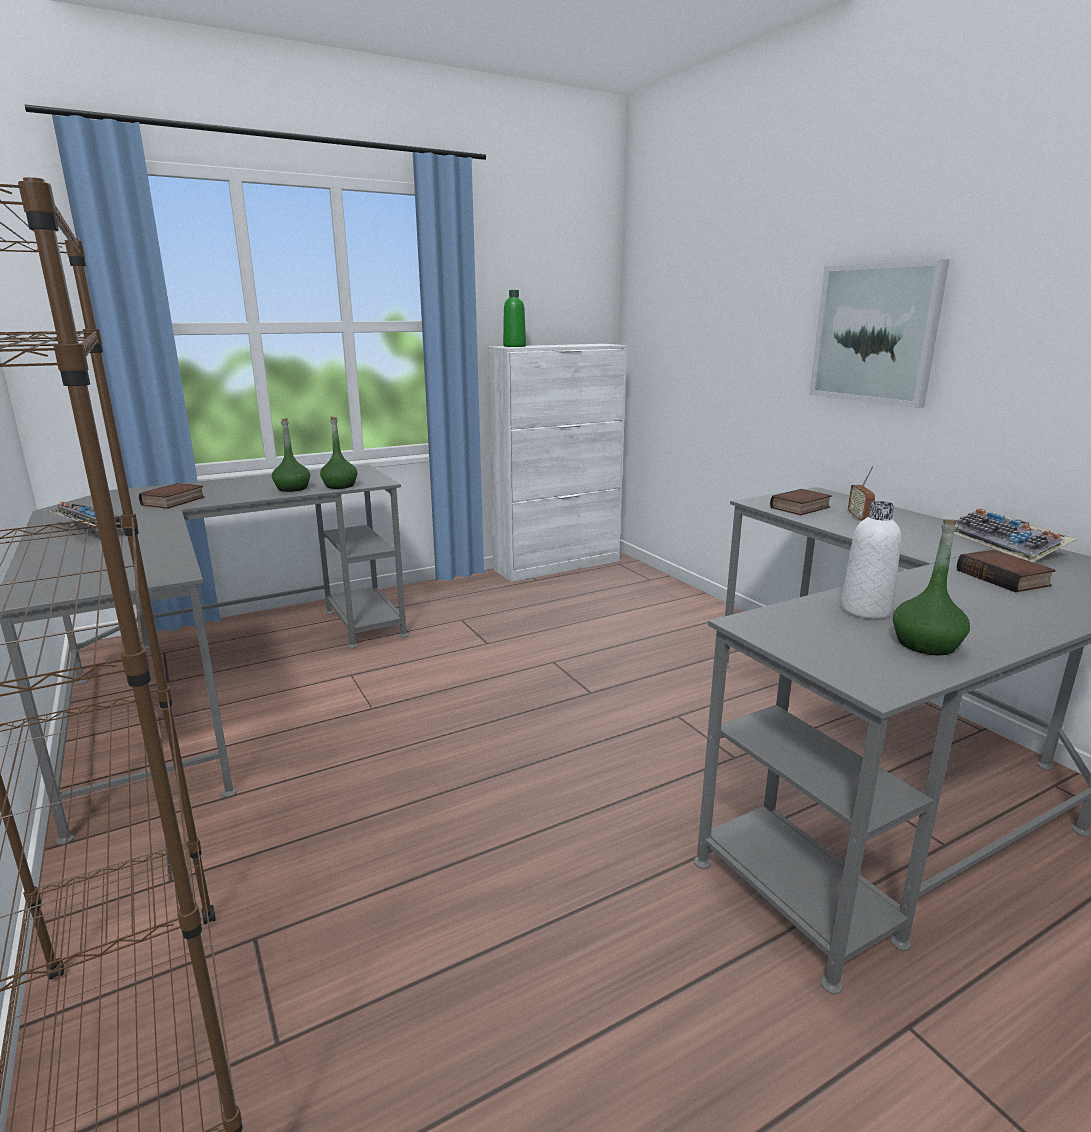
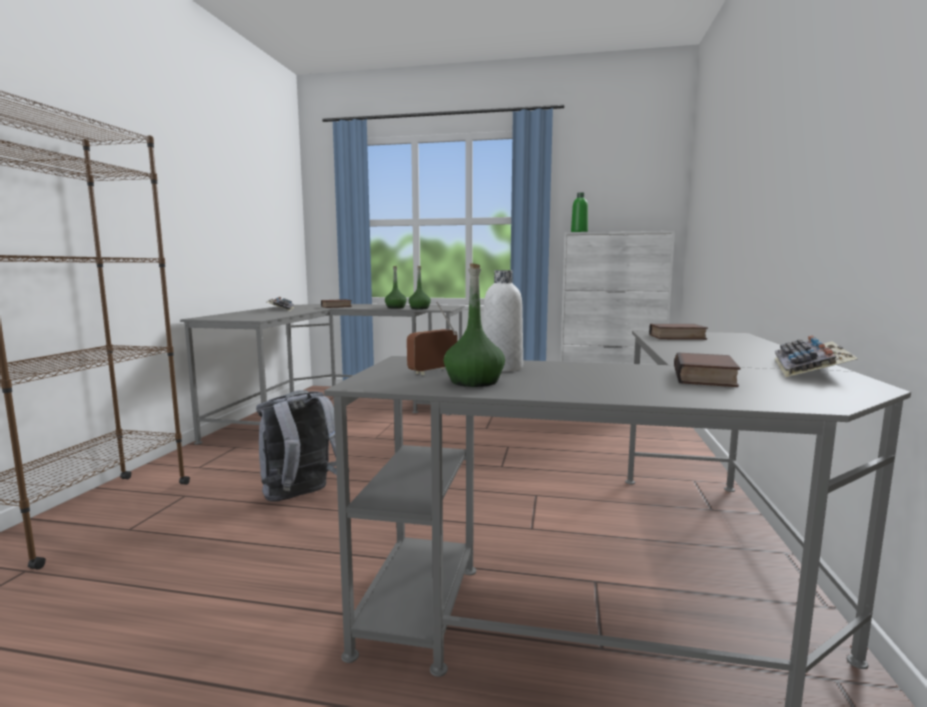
camera: 40 degrees right, 10 degrees down
picture [809,259,950,408] -> none
radio [848,466,875,523] -> radio moved to [407,301,457,375]
none -> grey backpack [256,390,337,501]

